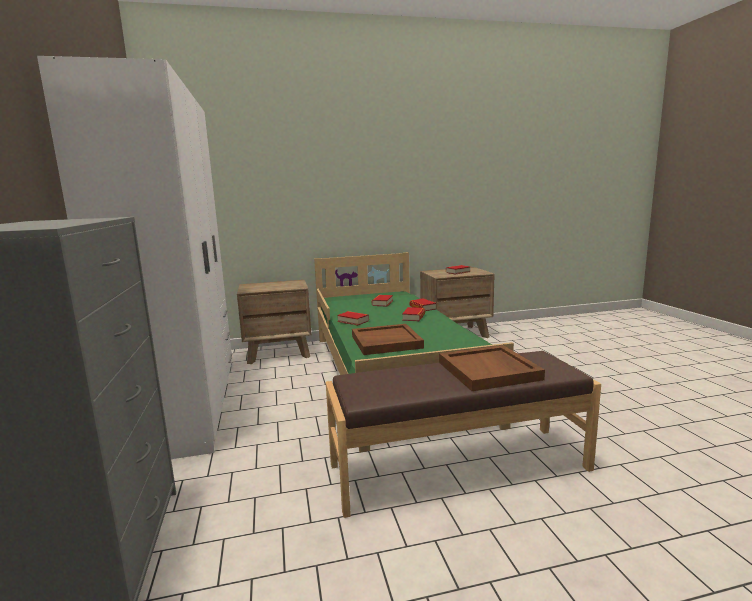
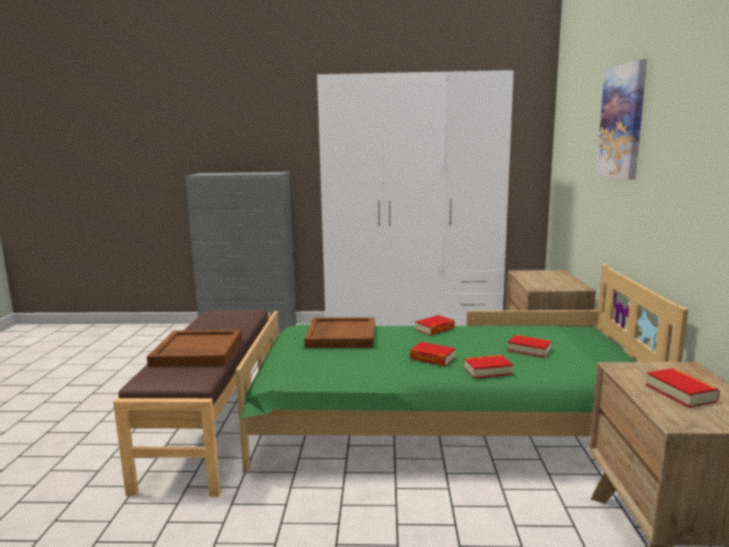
camera: 105 degrees right, 0 degrees up
none -> picture [596,59,647,180]

